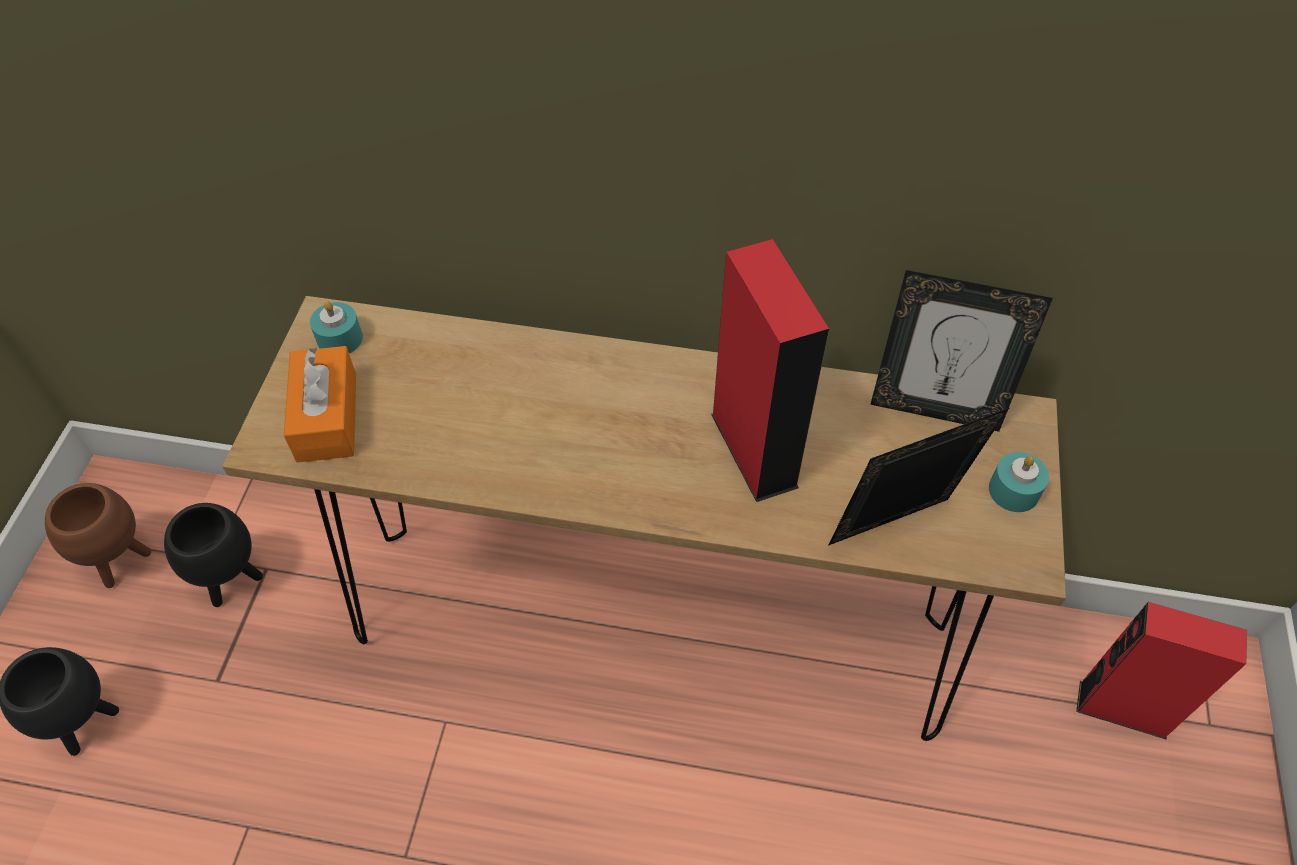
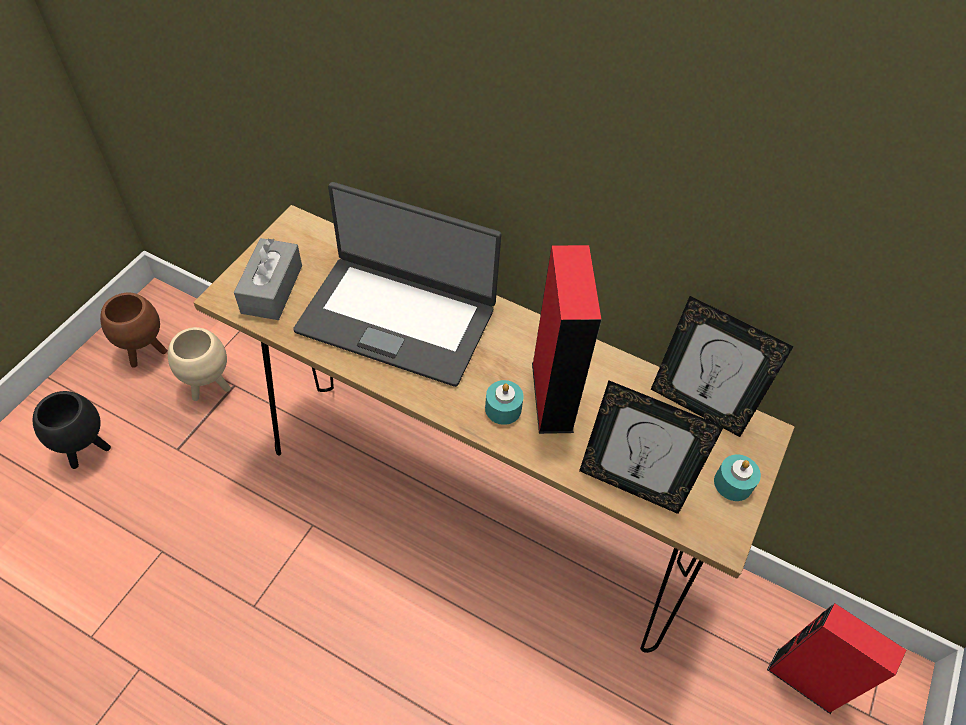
camera: 15 degrees right, 0 degrees up
black planter [164,503,263,607] -> beige planter [168,327,231,401]
orange tissue box [284,346,356,463] -> grey tissue box [234,238,302,320]
turquoise candle [310,302,363,353] -> turquoise candle moved to [485,380,524,425]
picture frame [828,408,1009,546] -> picture frame turned 150 degrees counterclockwise [579,380,724,514]
none -> laptop [293,182,501,387]

